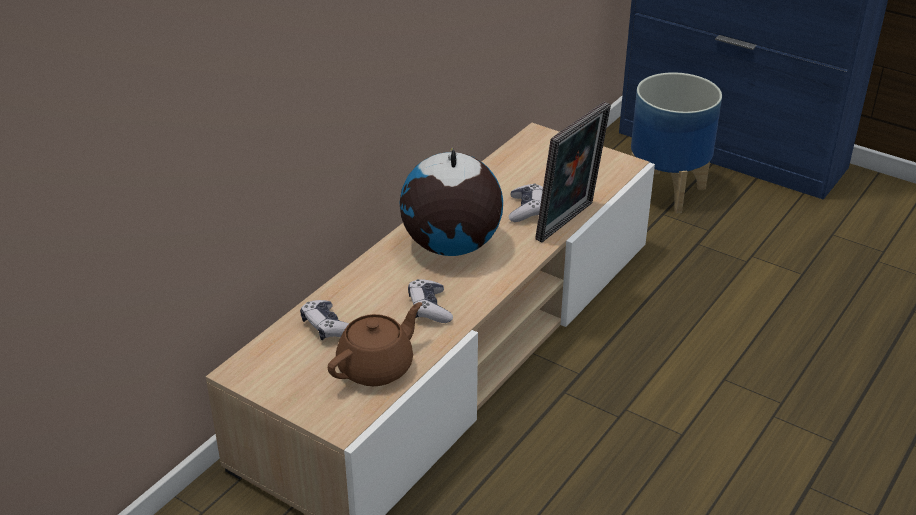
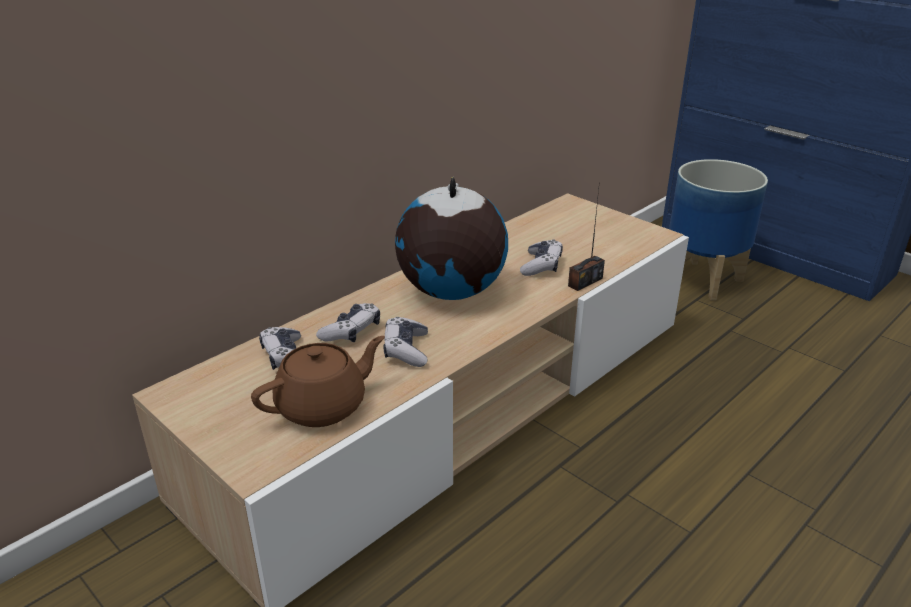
camera: 10 degrees right, 5 degrees down
picture frame [535,102,611,243] -> radio [568,189,605,291]
none -> game controller [316,303,380,342]

